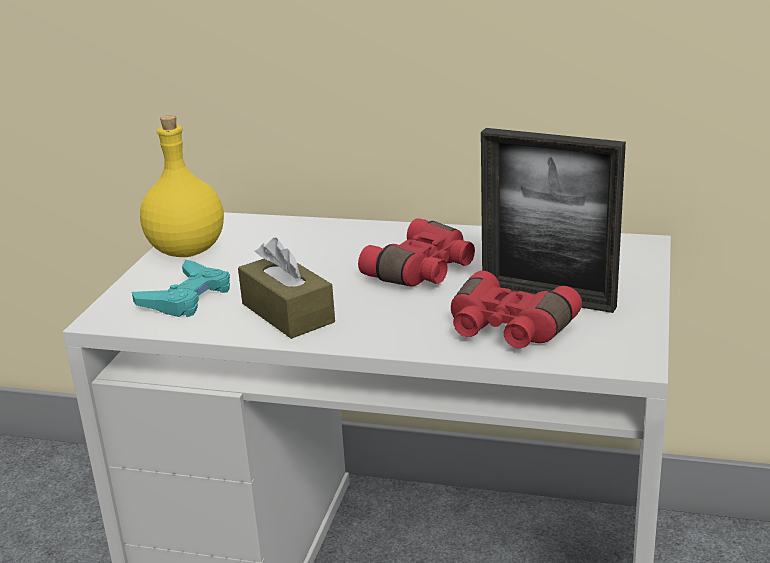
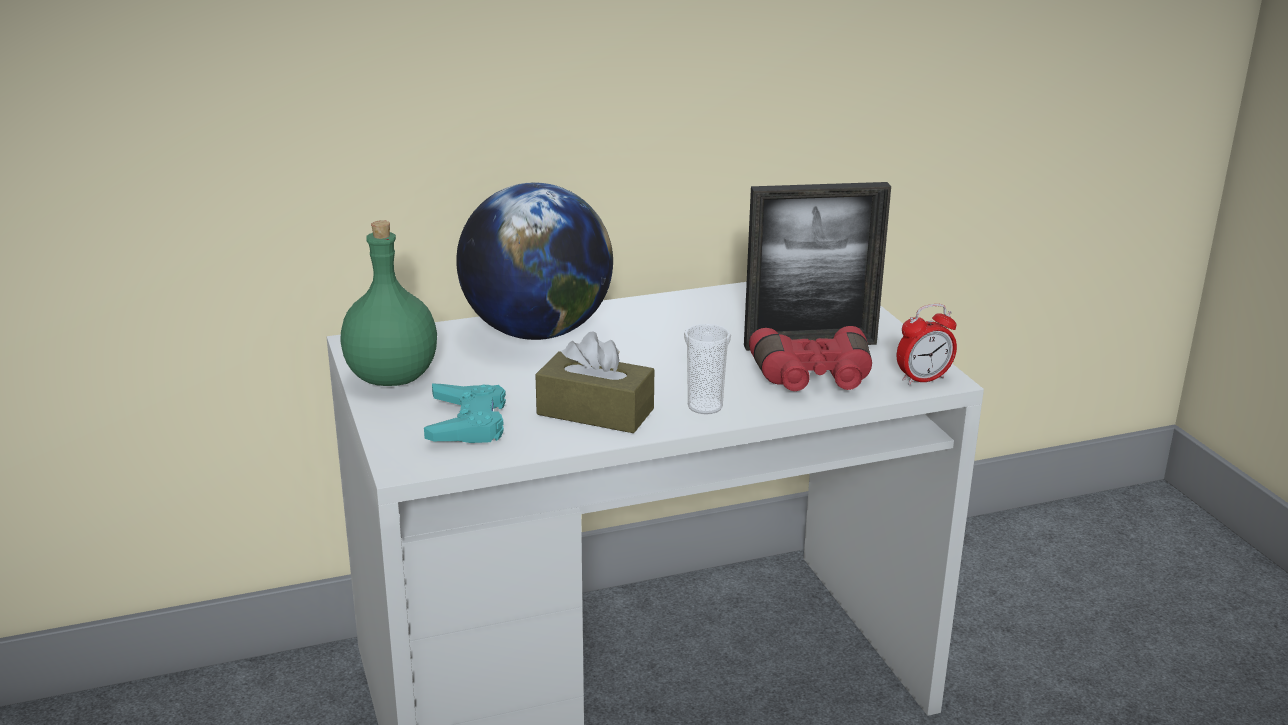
camera: 35 degrees left, 0 degrees up
yellow bottle [140,115,224,257] -> green bottle [341,220,437,386]
red binoculars [358,218,475,286] -> none
none -> globe [456,183,613,340]
none -> cup [684,324,731,414]
none -> alarm clock [897,304,957,385]

